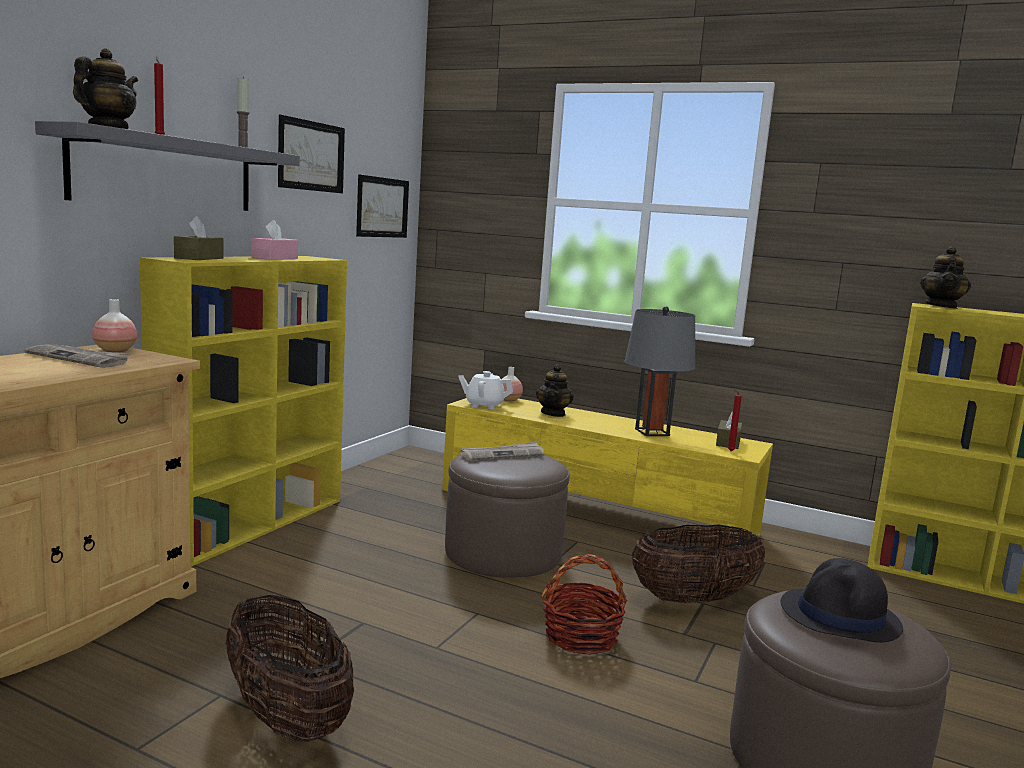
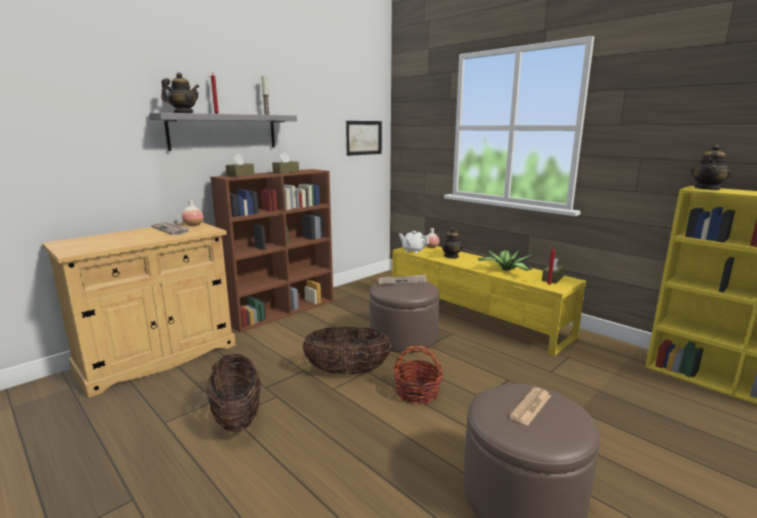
camera: 20 degrees right, 5 degrees up
yellow bookcase [140,256,347,567] -> brown bookcase [210,169,333,332]
pink tissue box [251,220,298,260] -> brown tissue box [272,152,299,174]
picture [278,114,345,193] -> none
grey table lamp [625,306,695,436] -> potted plant [478,250,534,271]
basket [632,524,765,603] -> basket moved to [303,327,391,374]
black hat [781,558,903,643] -> newspaper [509,387,551,426]

